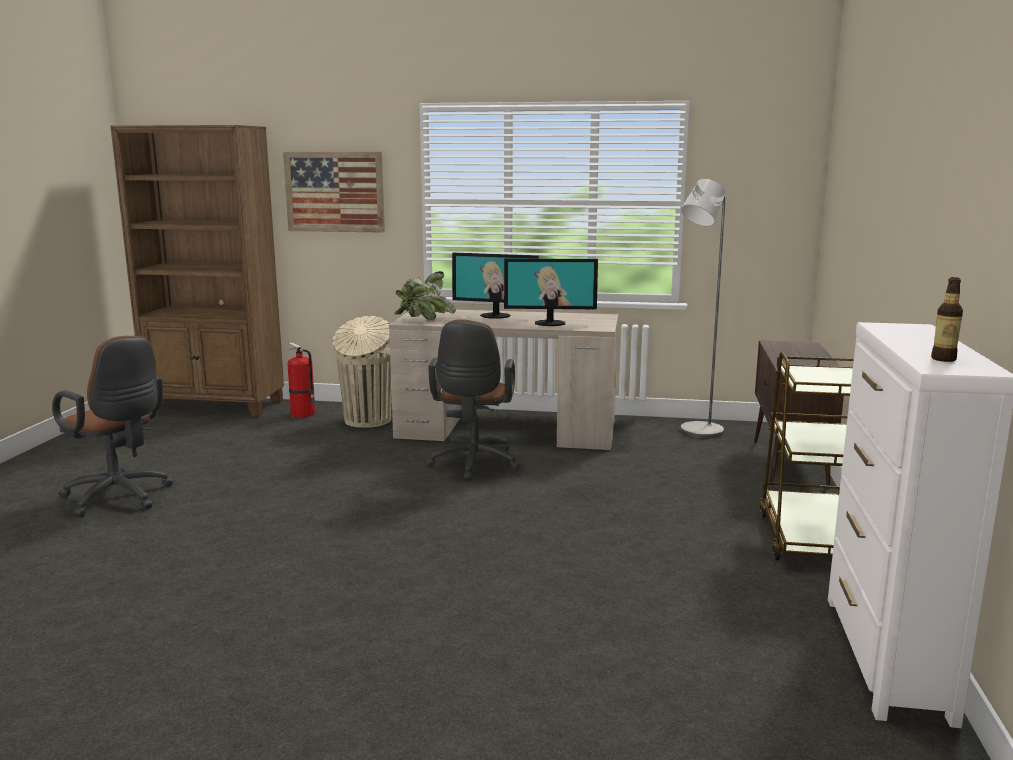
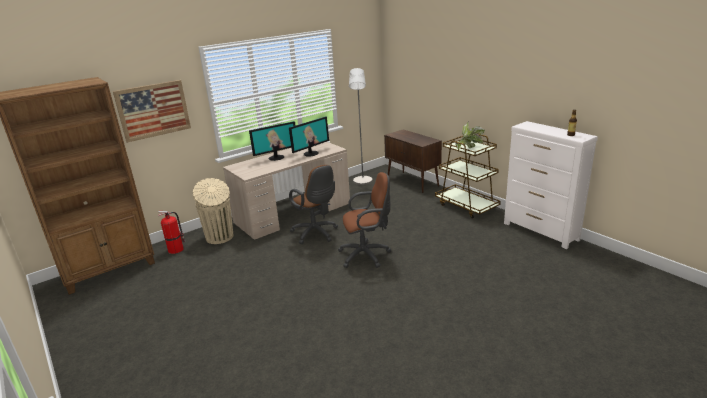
camera: 45 degrees left, 10 degrees up
brown office chair [52,336,173,517] -> brown office chair moved to [338,172,391,268]
potted plant [394,271,456,320] -> potted plant moved to [455,122,485,150]

